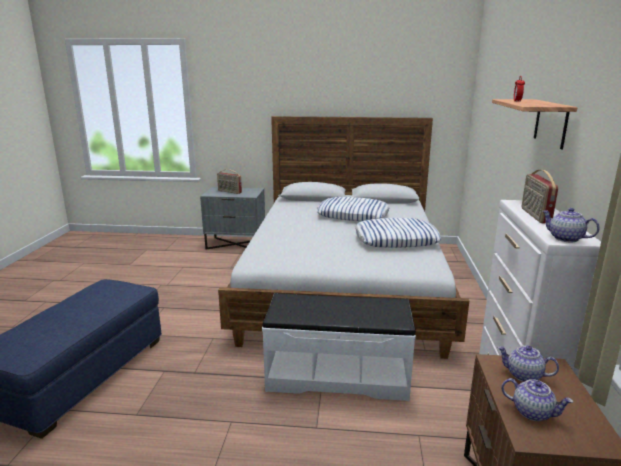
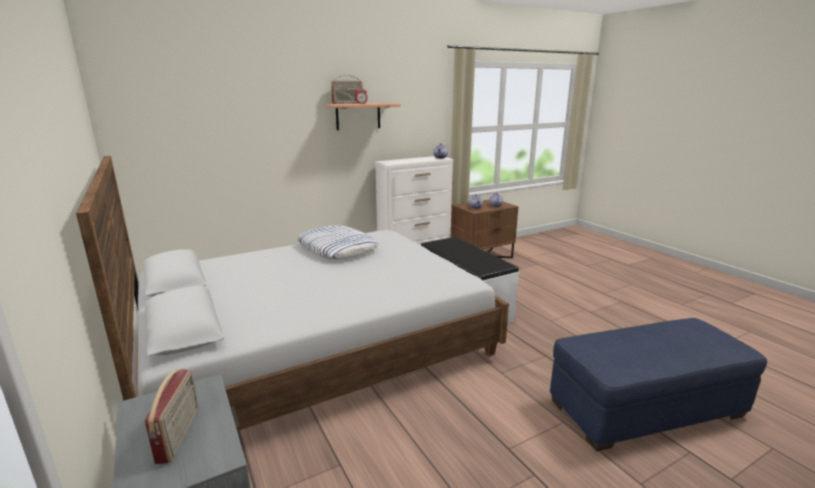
camera: 125 degrees left, 0 degrees up
pillow [317,197,389,221] -> none
radio [521,170,558,223] -> radio moved to [331,75,363,104]

